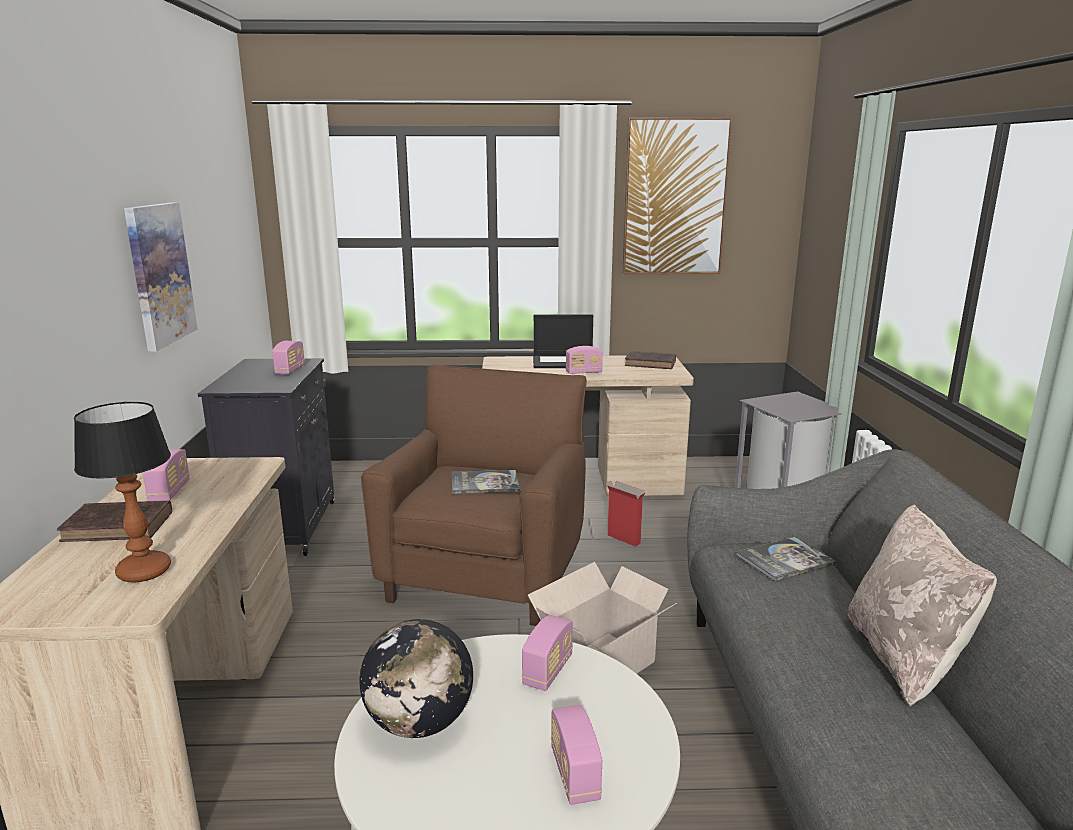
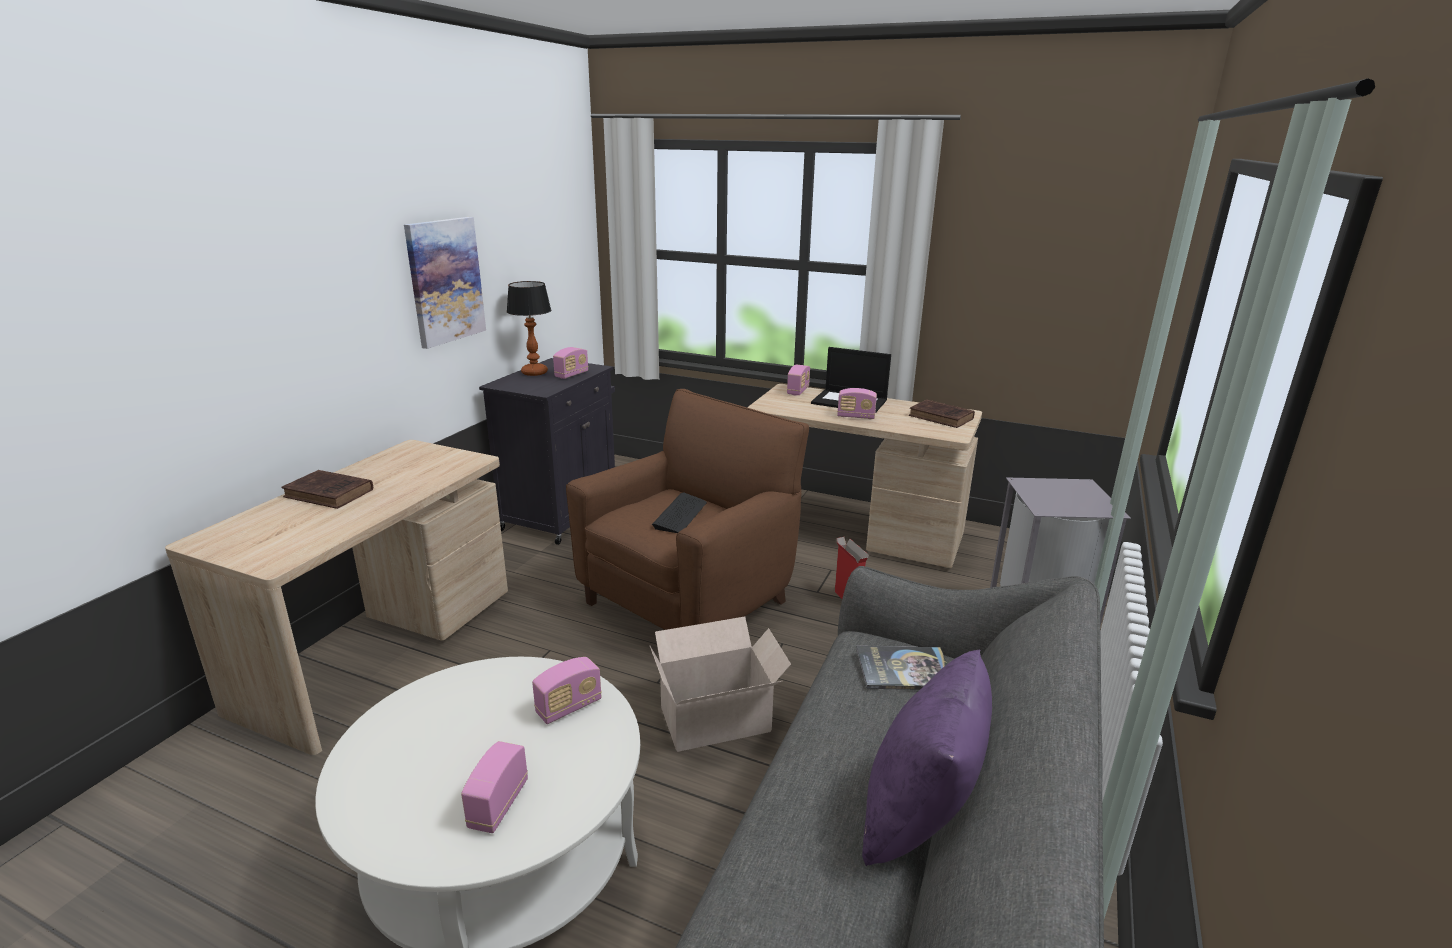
camera: 25 degrees right, 5 degrees up
table lamp [74,402,171,582] -> table lamp moved to [507,281,551,376]
radio [142,449,190,501] -> radio moved to [787,365,810,396]
globe [359,619,473,738] -> none
book [451,470,520,494] -> keyboard [652,492,707,533]
picture [622,117,732,274] -> none
beige pillow [847,504,997,707] -> purple pillow [862,650,992,866]

